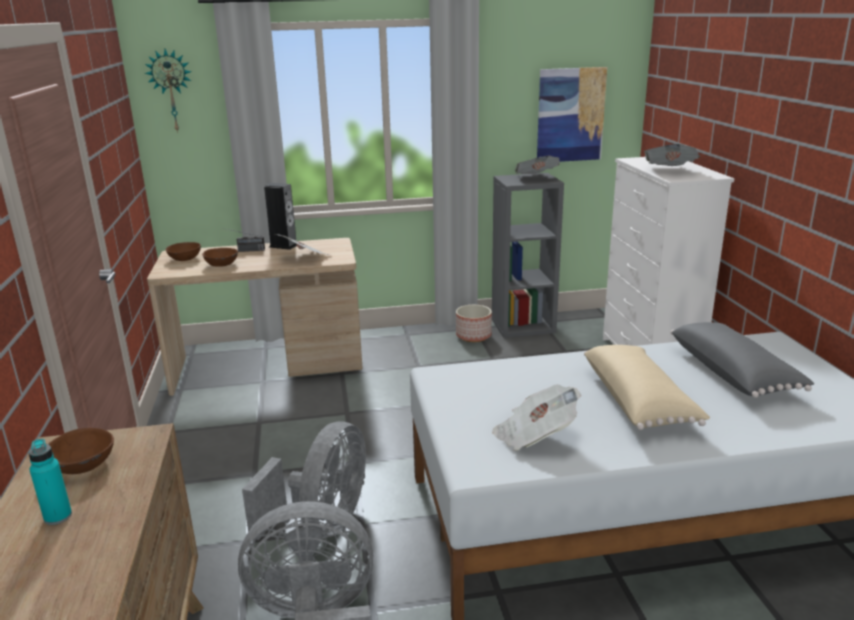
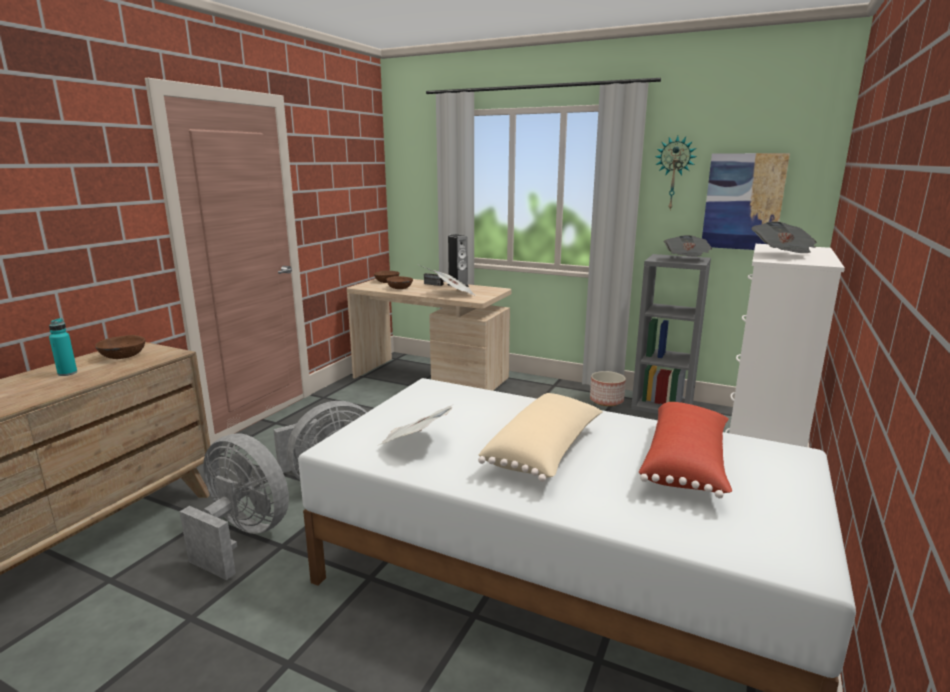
camera: 35 degrees right, 5 degrees down
wall clock [145,49,191,133] -> wall clock moved to [655,136,697,210]
grey pillow [670,322,814,398] -> red pillow [639,402,732,498]

